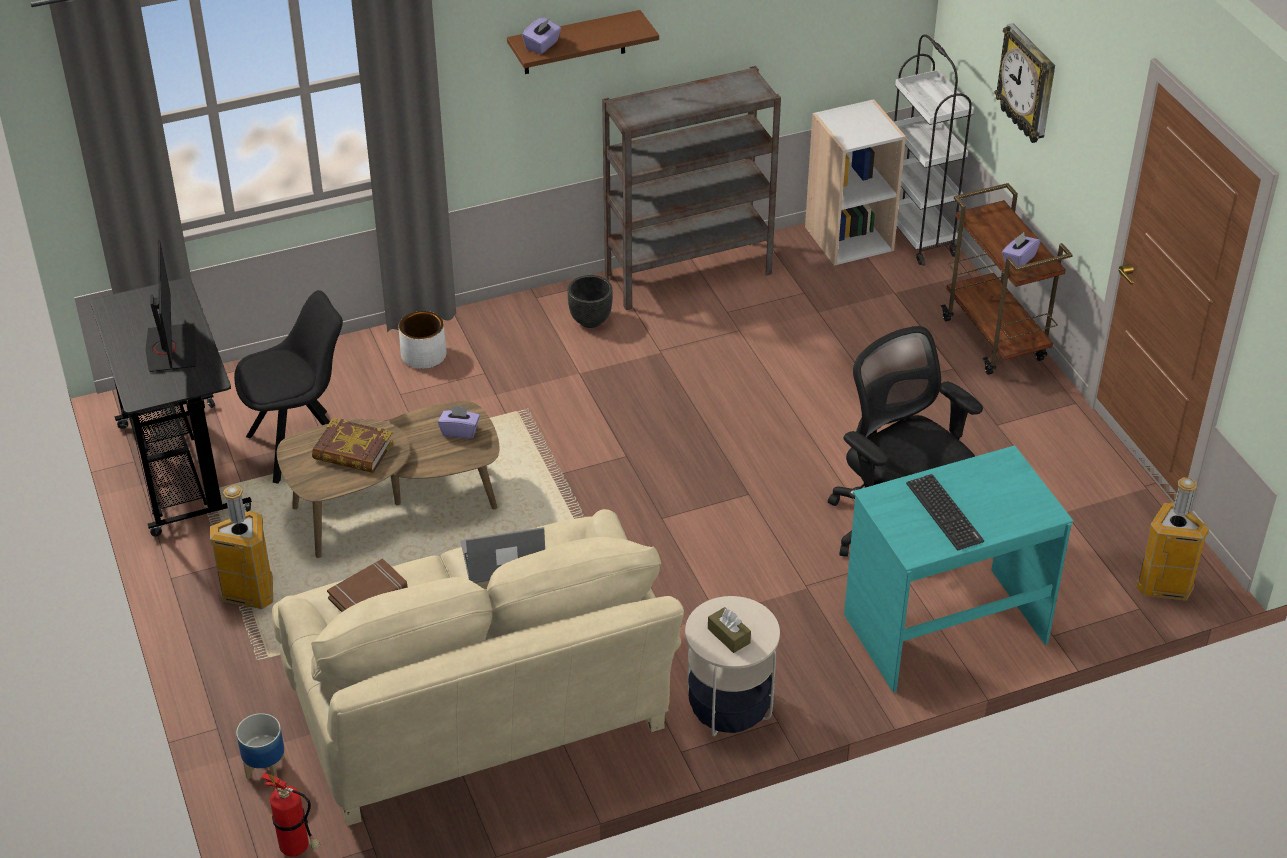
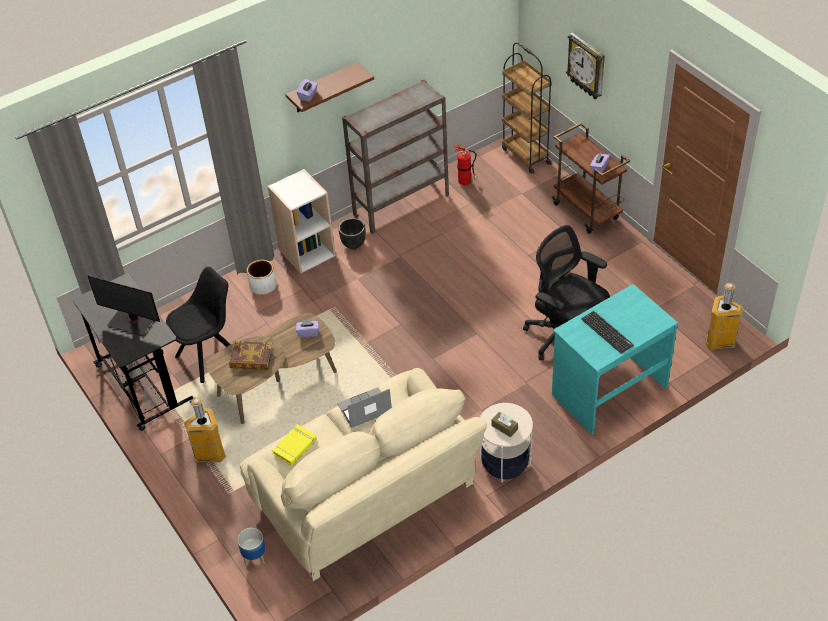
camera: 10 degrees left, 5 degrees up
monitor [145,239,196,372] -> monitor turned 135 degrees clockwise [88,276,160,336]
fire extinguisher [261,773,320,857] -> fire extinguisher moved to [454,144,478,186]
brown book [327,558,408,612] -> yellow book [272,424,317,466]
bookcase [805,99,906,266] -> bookcase moved to [268,169,336,274]
white cart [894,34,974,266] -> brown cart [502,43,552,174]

